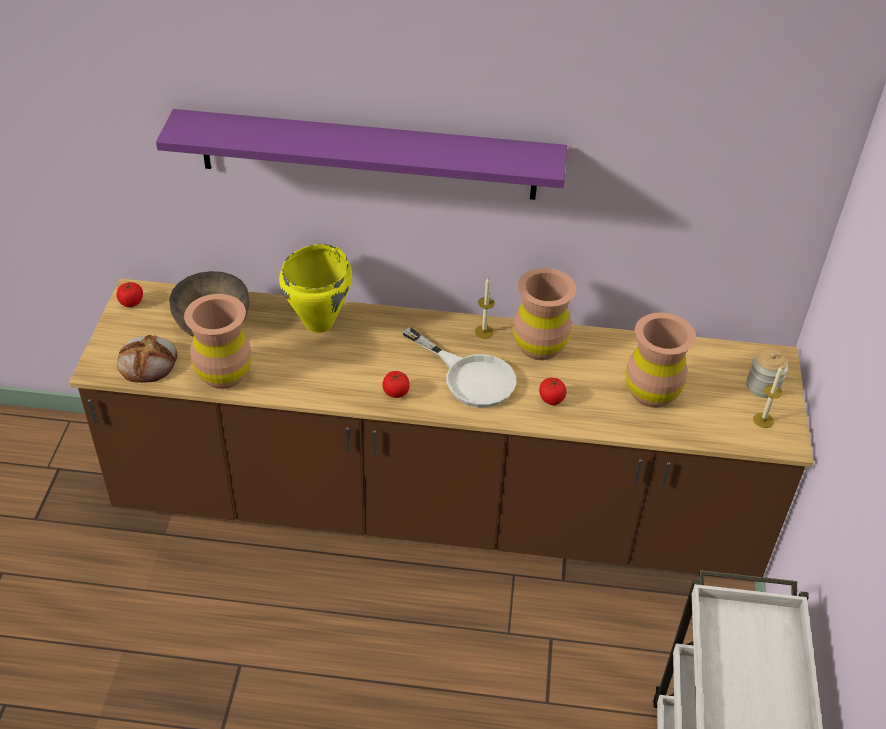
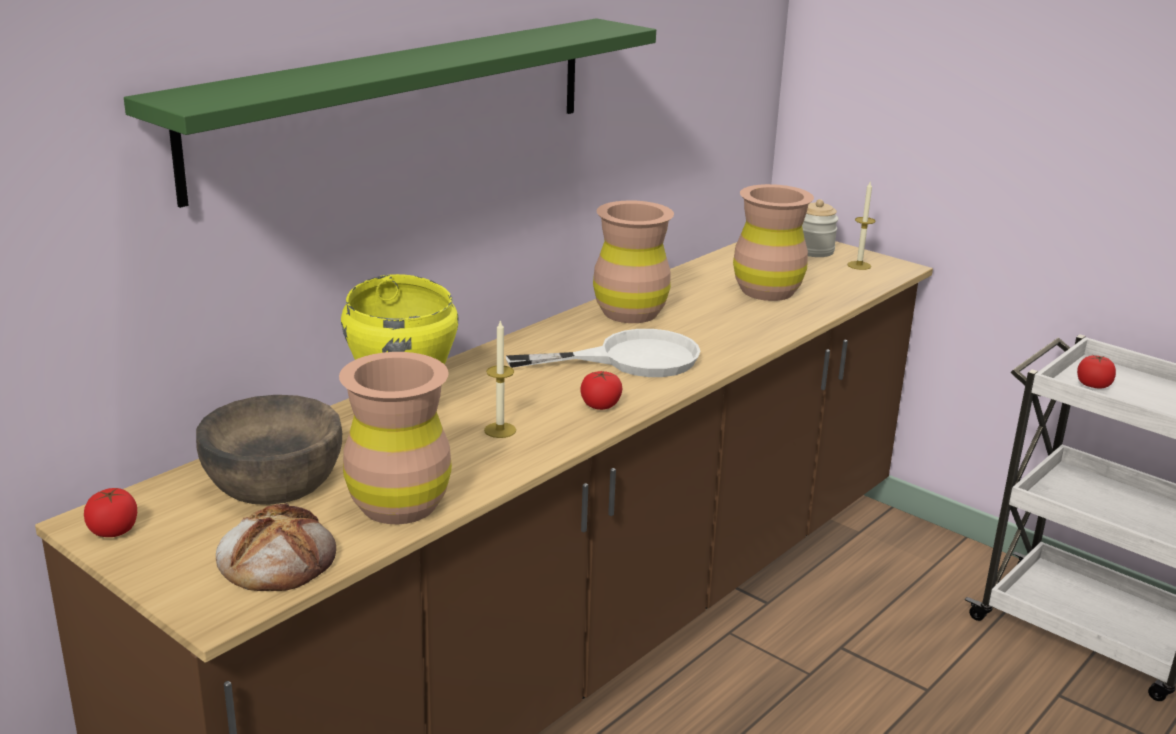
camera: 55 degrees left, 20 degrees down
purple shelf [156,109,567,200] -> green shelf [124,18,656,208]
candle [475,278,495,339] -> candle moved to [484,319,516,438]
tomato [539,378,567,405] -> tomato moved to [1077,354,1116,389]

